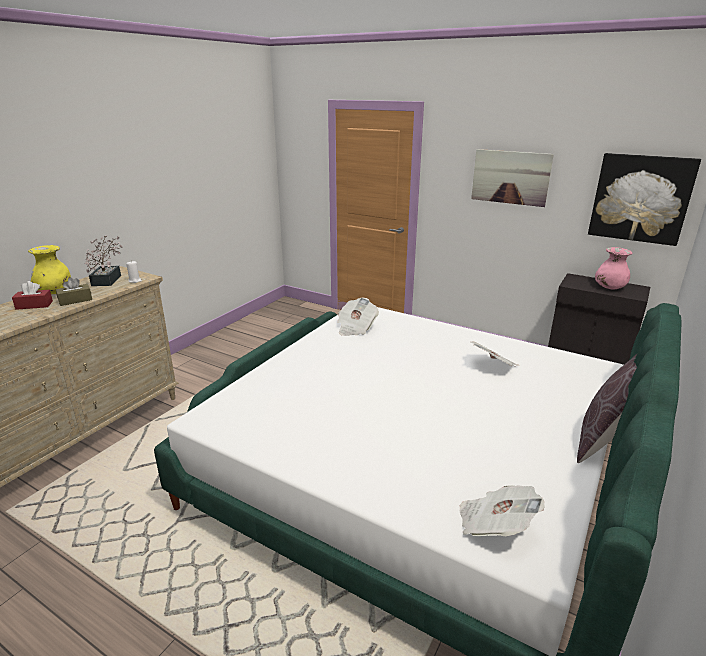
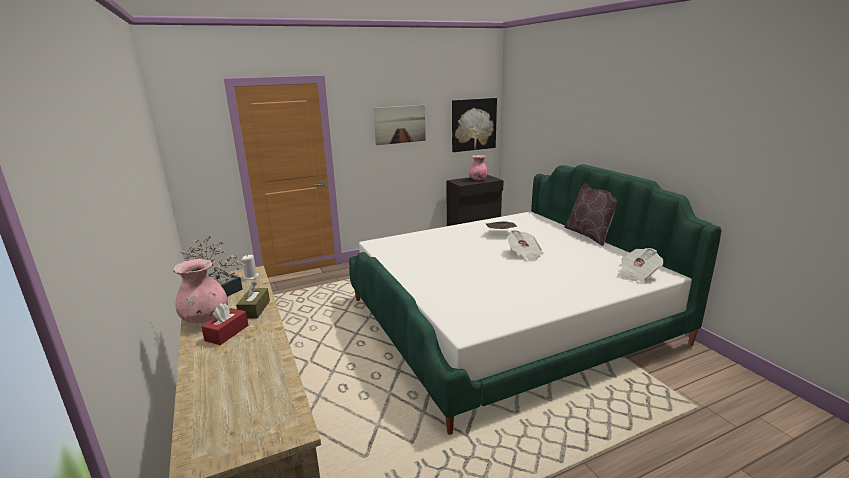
camera: 55 degrees left, 5 degrees down
yellow vase [28,245,71,294] -> pink vase [173,259,228,323]
newspaper [337,297,379,336] -> newspaper moved to [507,230,544,262]

